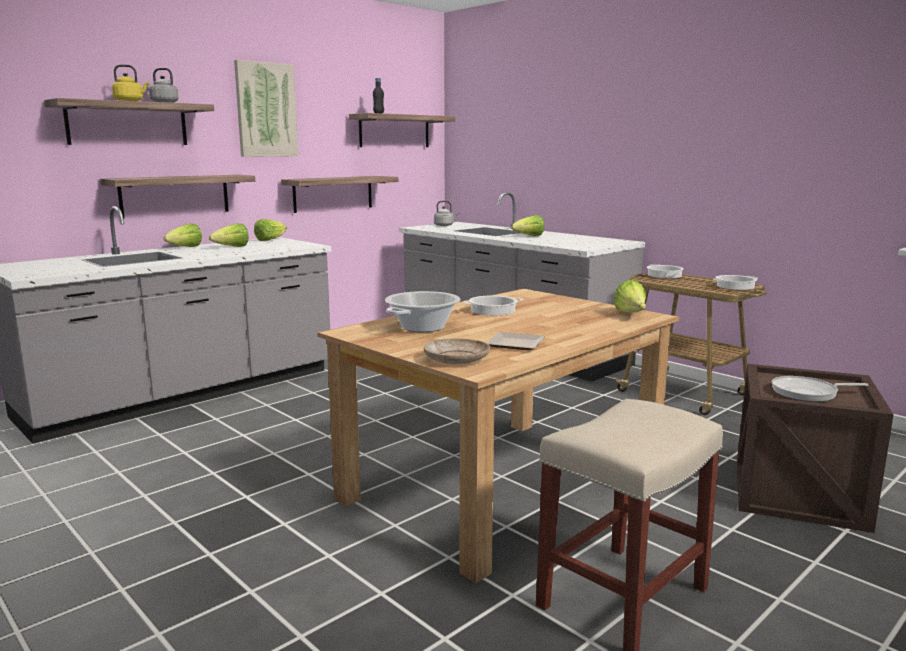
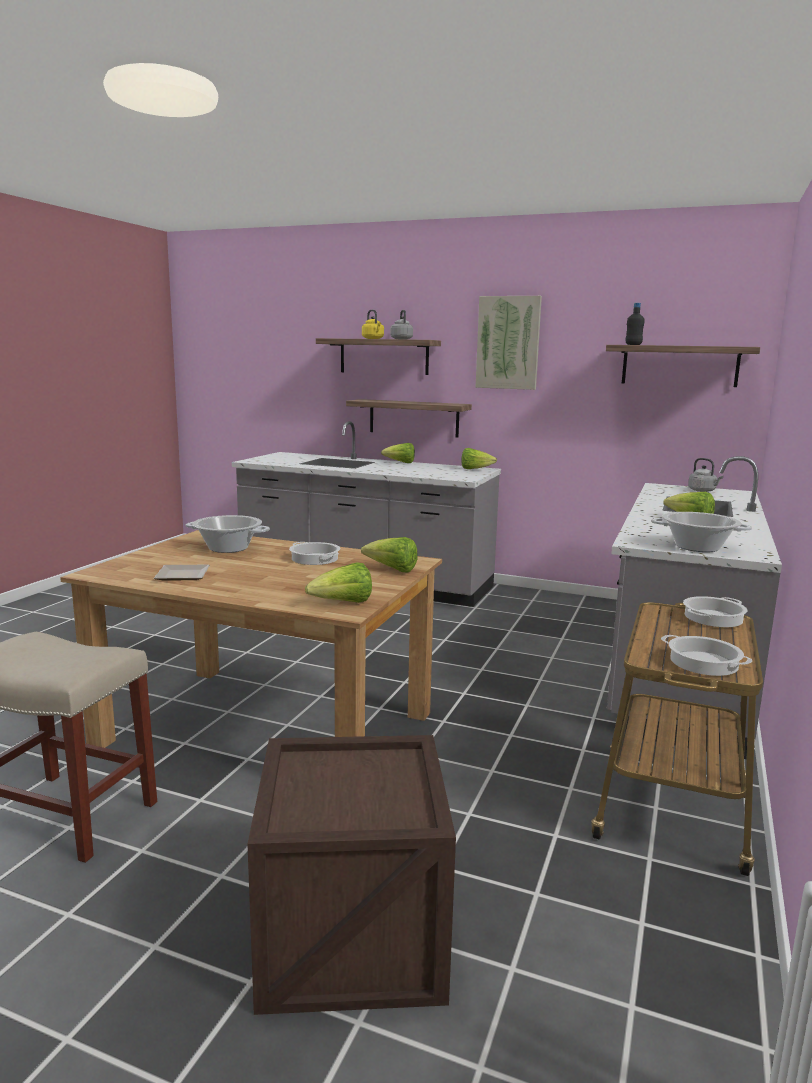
camera: 65 degrees right, 0 degrees up
lettuce [209,223,249,247] -> lettuce moved to [361,537,418,572]
shelf [281,176,398,213] -> none
beige plate [424,338,490,364] -> none
frying pan [772,376,869,402] -> none
none -> cooking pot [651,512,752,552]

